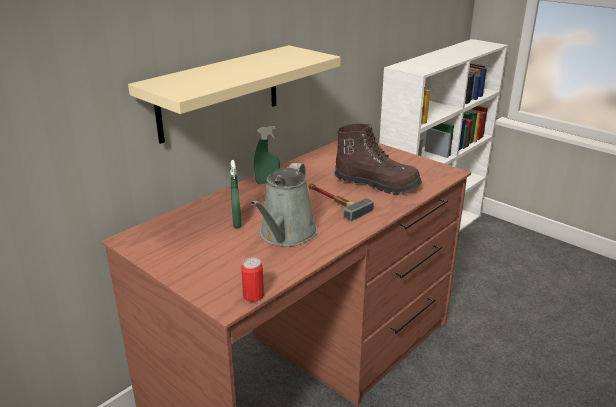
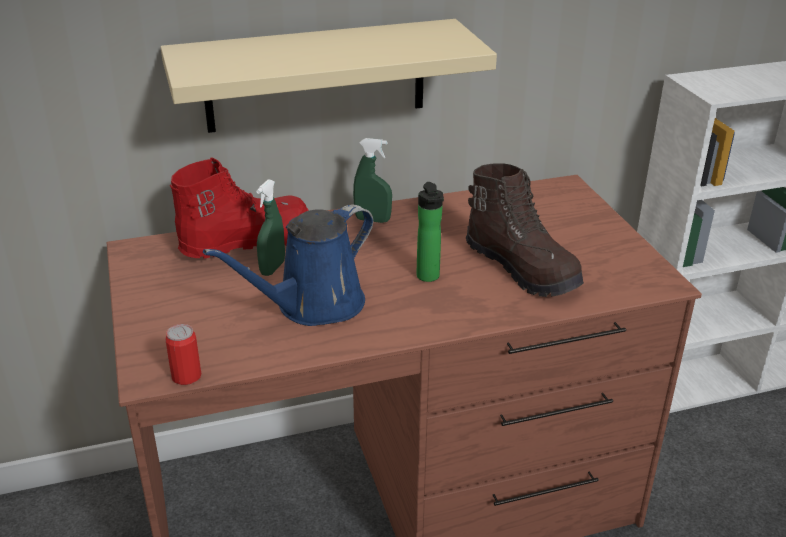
camera: 30 degrees right, 5 degrees up
grey watering can [251,163,318,247] -> blue watering can [203,205,373,326]
hammer [308,183,374,221] -> bottle [416,182,444,282]
none -> red boot [170,157,309,258]

